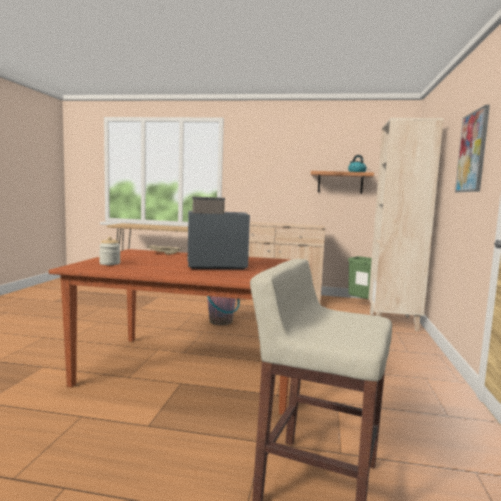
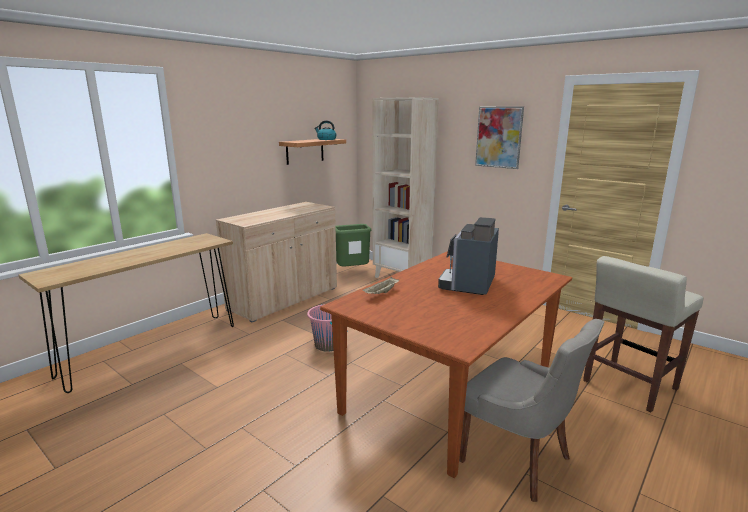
camera: 60 degrees left, 10 degrees up
jar [99,237,121,265] -> none
none -> grey chair [459,319,604,502]

